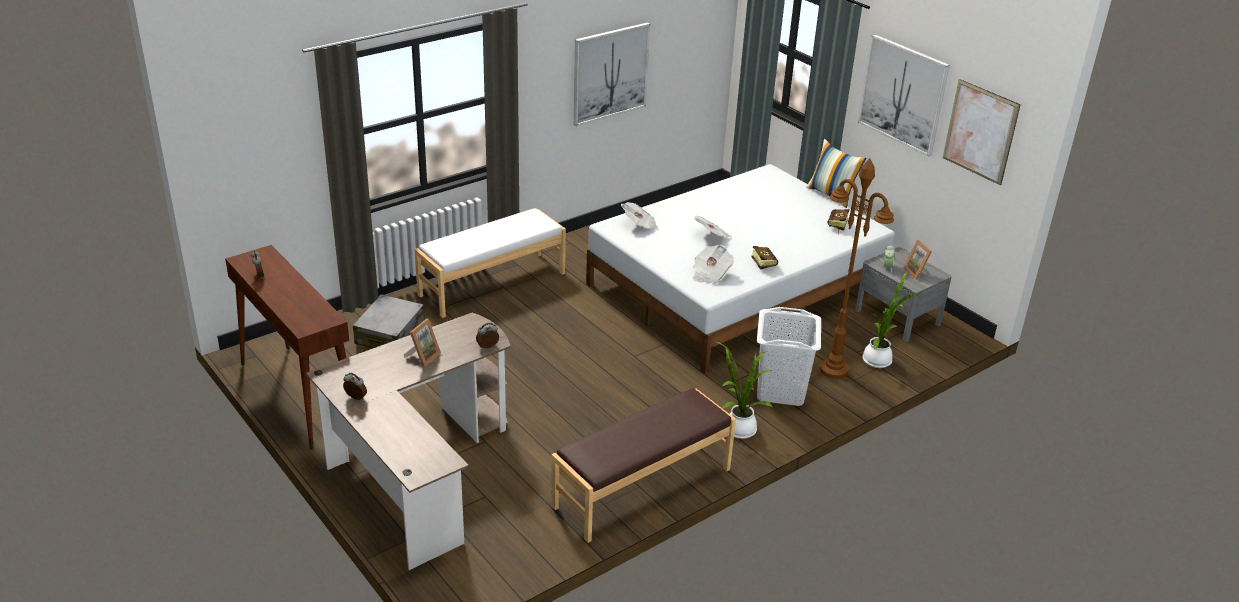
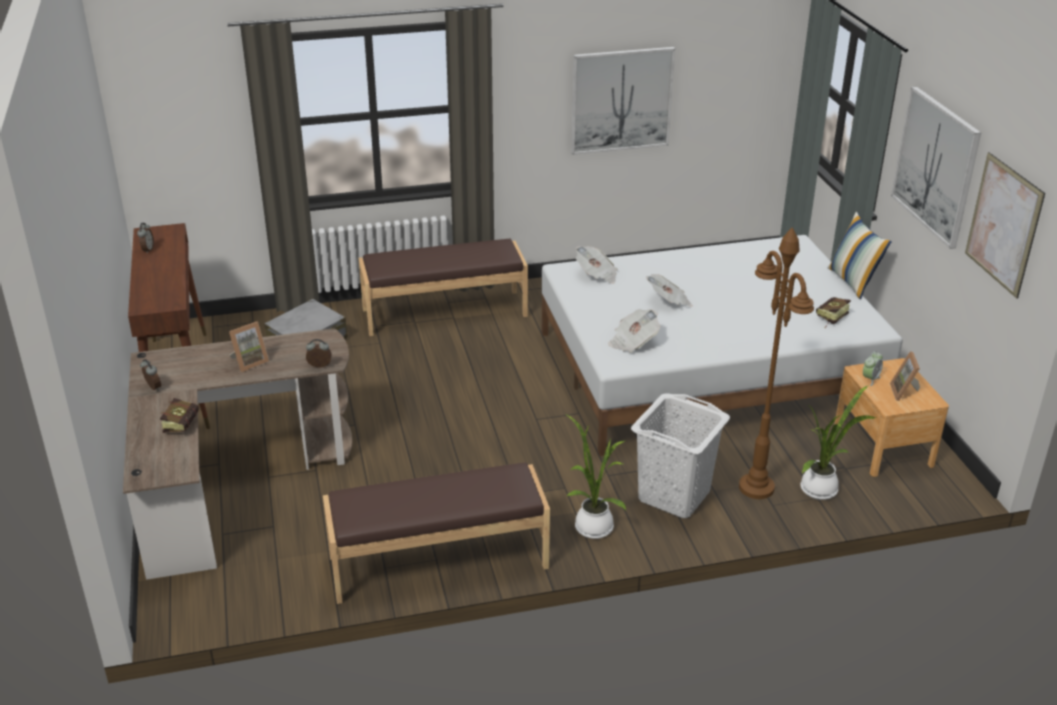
camera: 25 degrees right, 0 degrees up
white bench [414,208,566,318] -> brown bench [359,239,528,336]
book [752,246,778,270] -> book moved to [160,398,199,433]
grey nightstand [855,247,952,342] -> brown nightstand [834,358,949,477]

